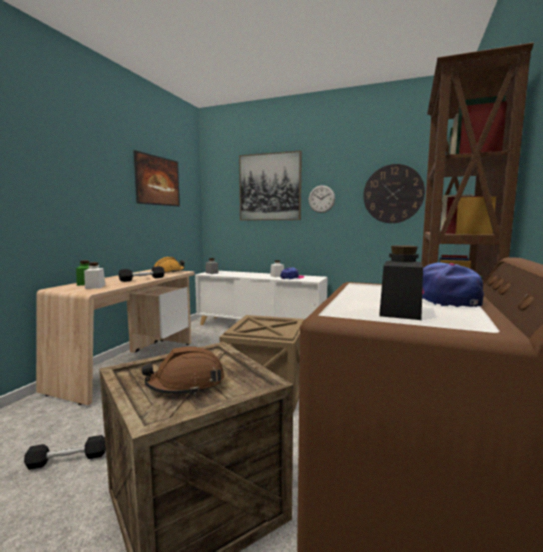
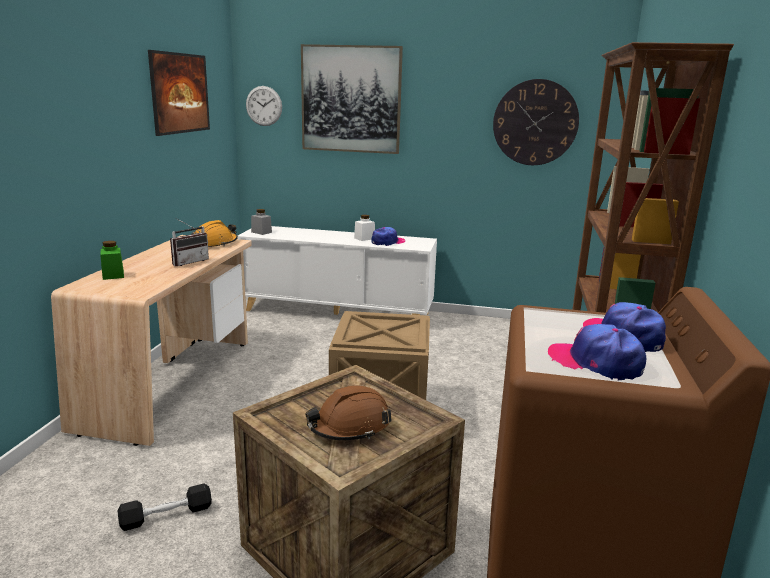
camera: 10 degrees left, 10 degrees up
white jar [84,262,105,289] -> none
black dumbbell [118,266,165,282] -> radio [170,220,209,266]
wall clock [309,185,335,213] -> wall clock moved to [246,86,282,126]
black jar [379,245,423,320] -> cap [548,324,646,380]

